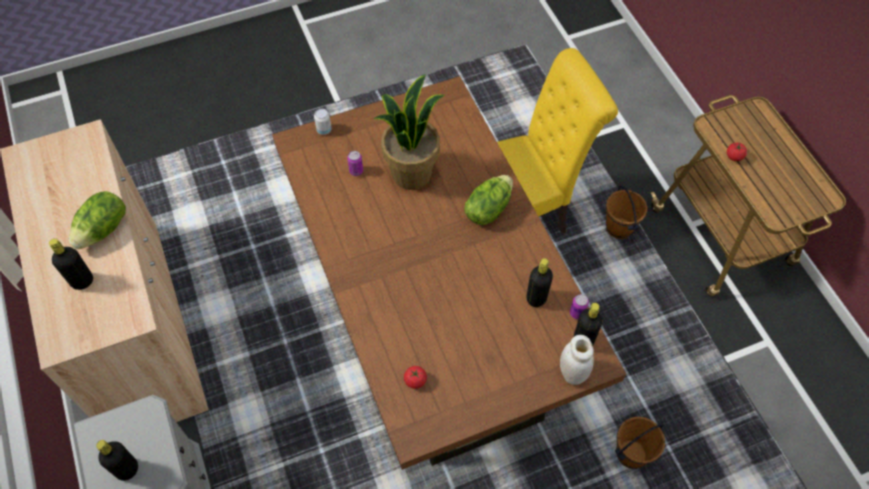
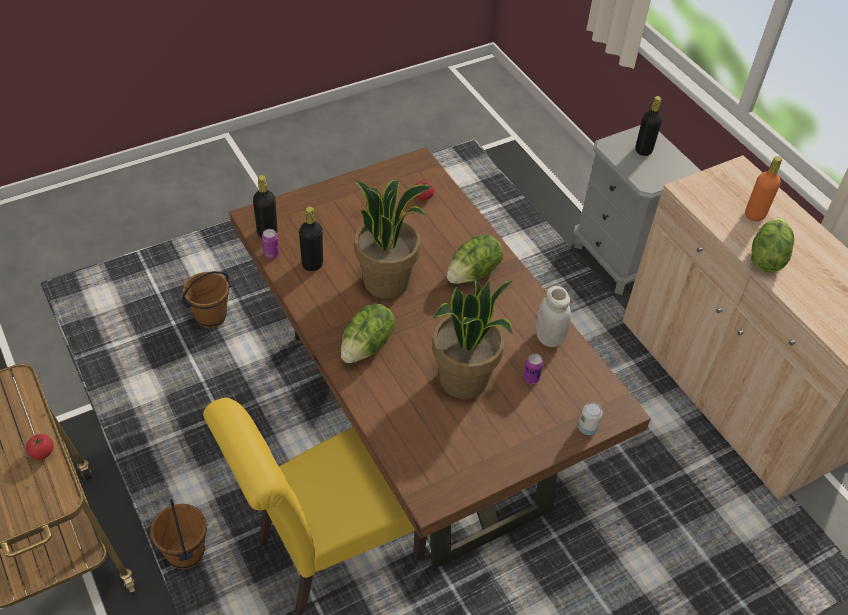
camera: 170 degrees right, 10 degrees down
black bottle [49,239,93,290] -> orange bottle [745,156,782,221]
white jar [560,335,594,385] -> white jar moved to [536,286,571,347]
none -> potted plant [354,179,432,299]
none -> lettuce [447,234,504,284]

